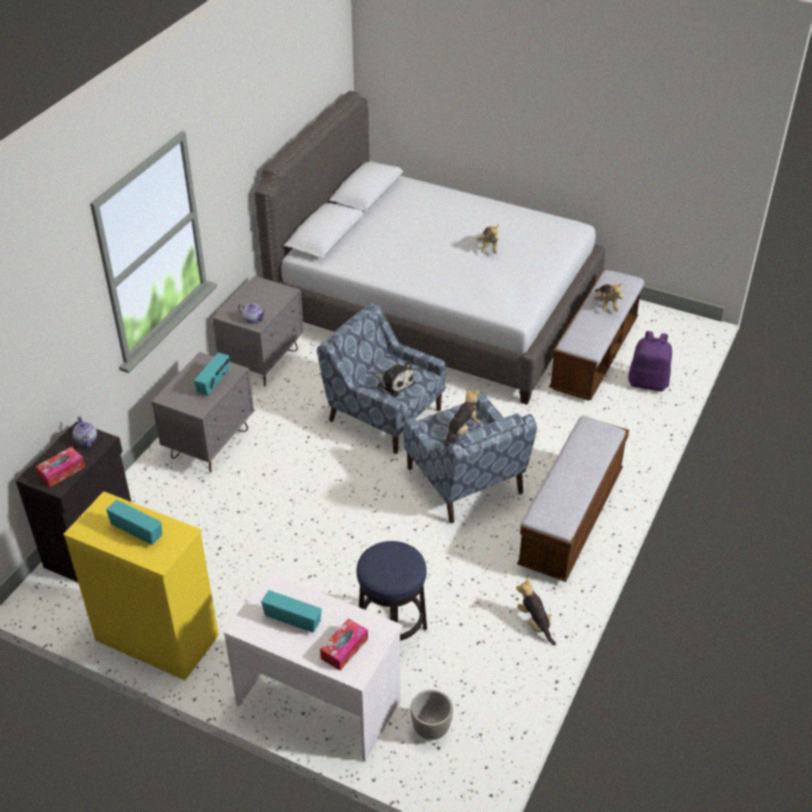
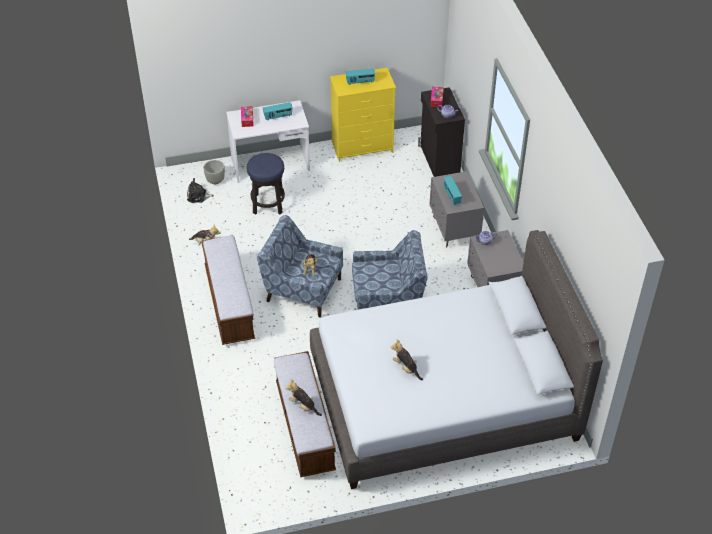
camera: 140 degrees right, 5 degrees up
plush toy [375,361,415,397] -> plush toy moved to [187,178,214,203]
purple backpack [628,331,672,392] -> none

